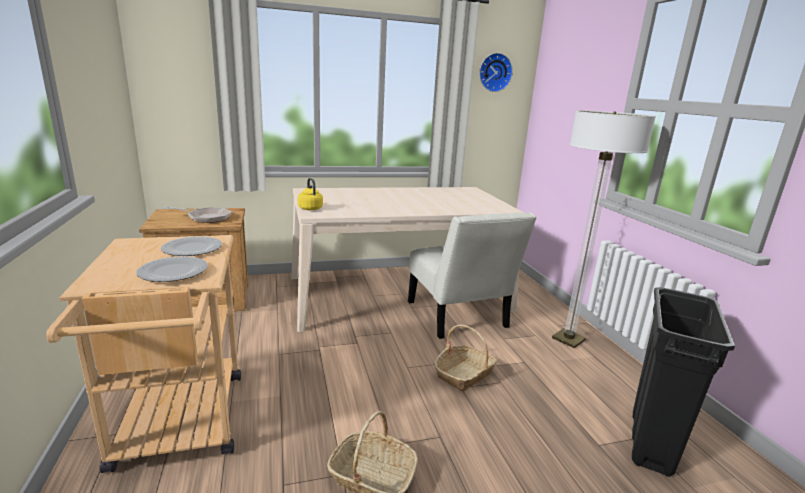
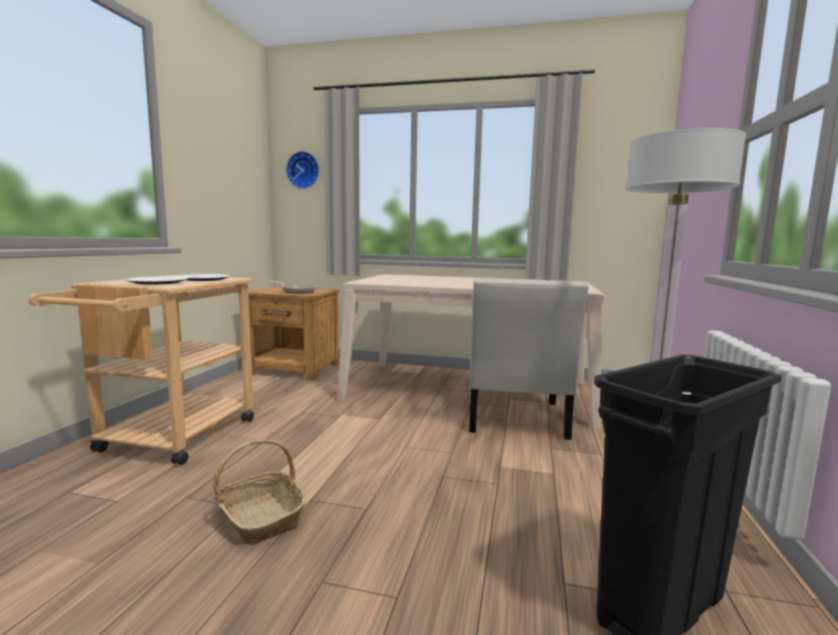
camera: 30 degrees right, 10 degrees down
yellow kettle [298,178,323,210] -> none
basket [434,324,497,391] -> none
wall clock [479,53,513,92] -> wall clock moved to [286,151,319,189]

